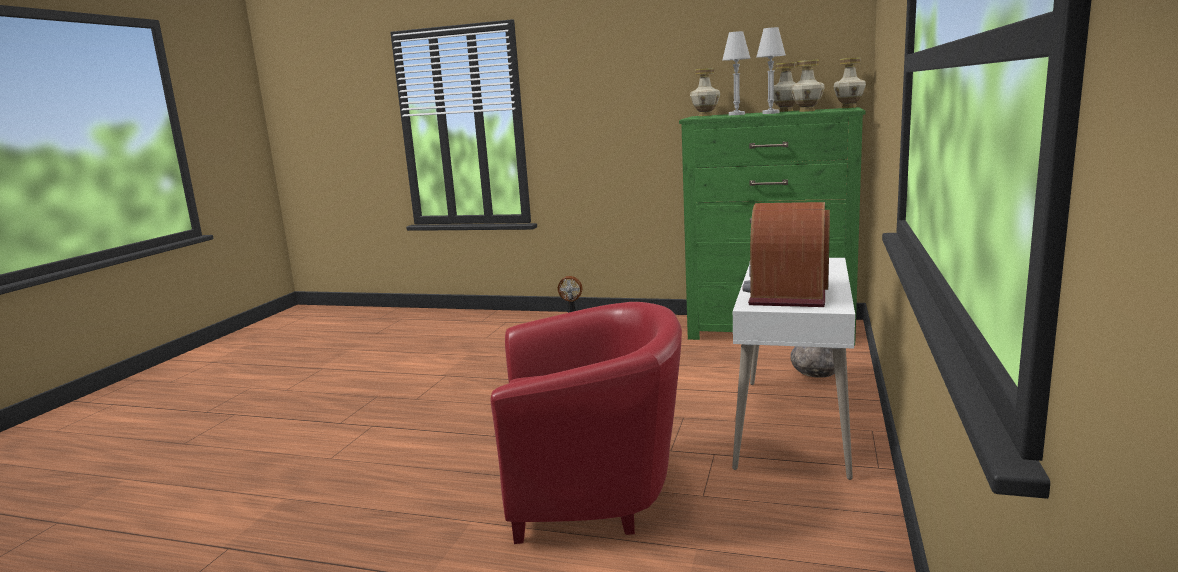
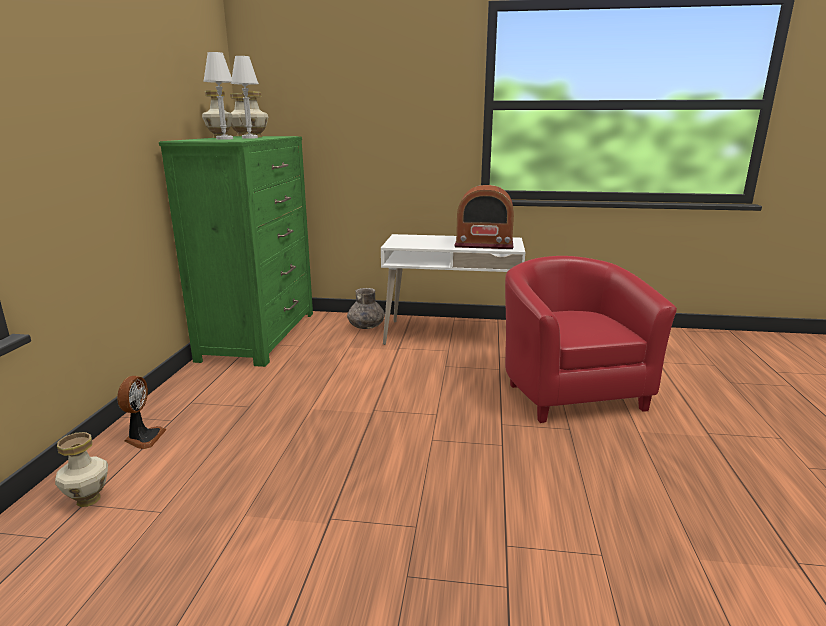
camera: 100 degrees left, 5 degrees up
vase [690,68,720,116] -> vase moved to [55,432,108,507]

